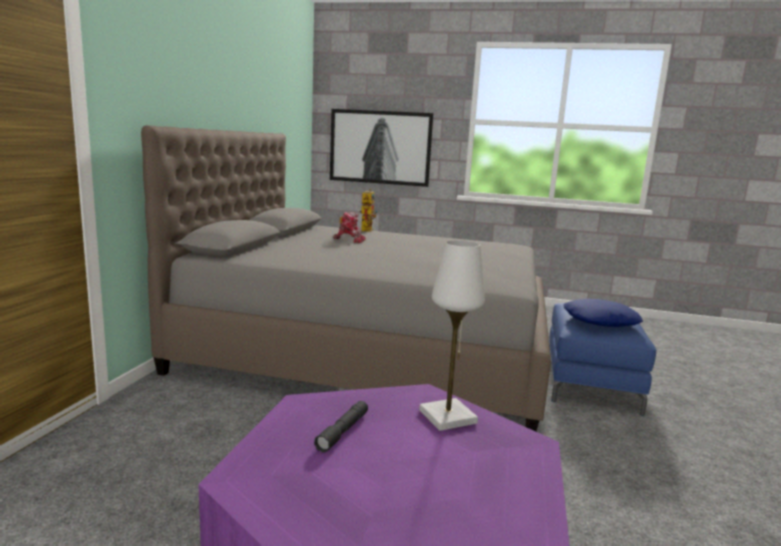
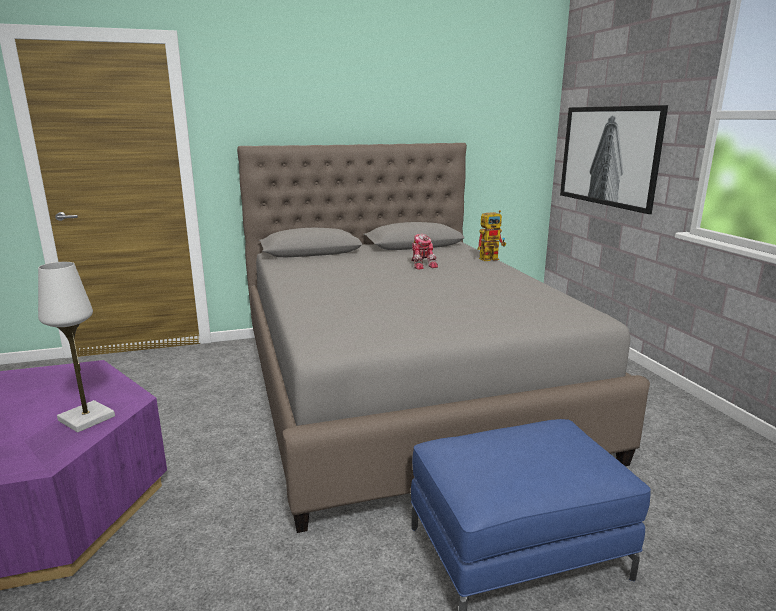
camera: 60 degrees right, 5 degrees up
grey flashlight [314,401,368,453] -> none
blue pillow [563,299,643,327] -> none

